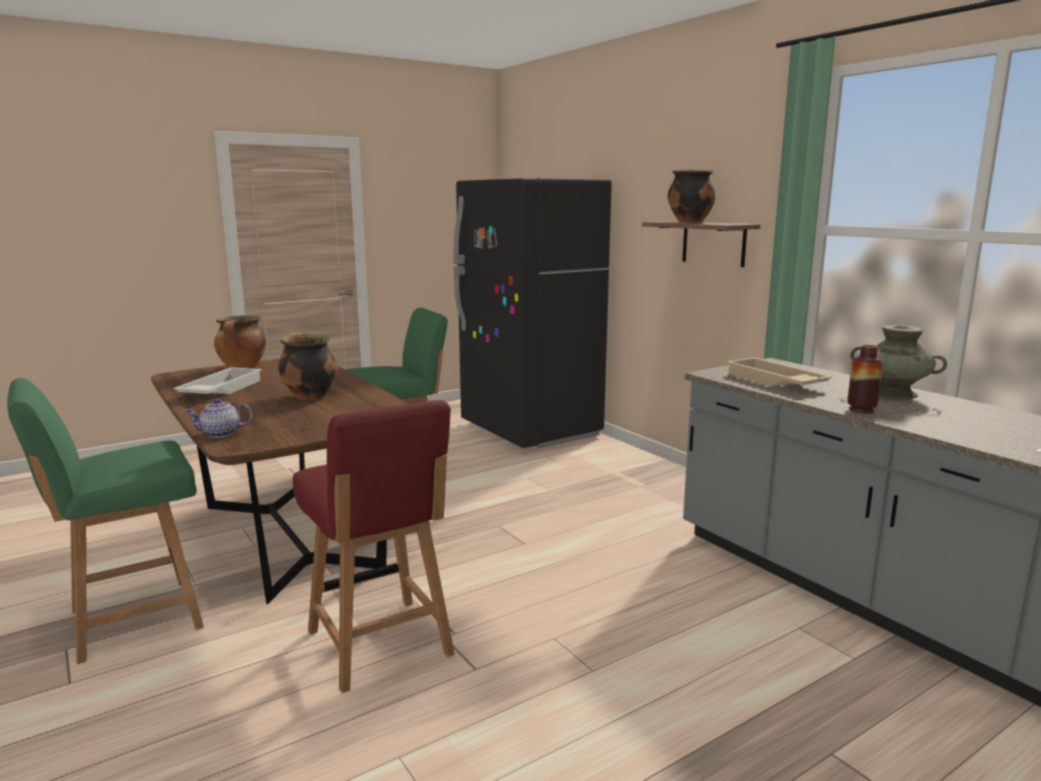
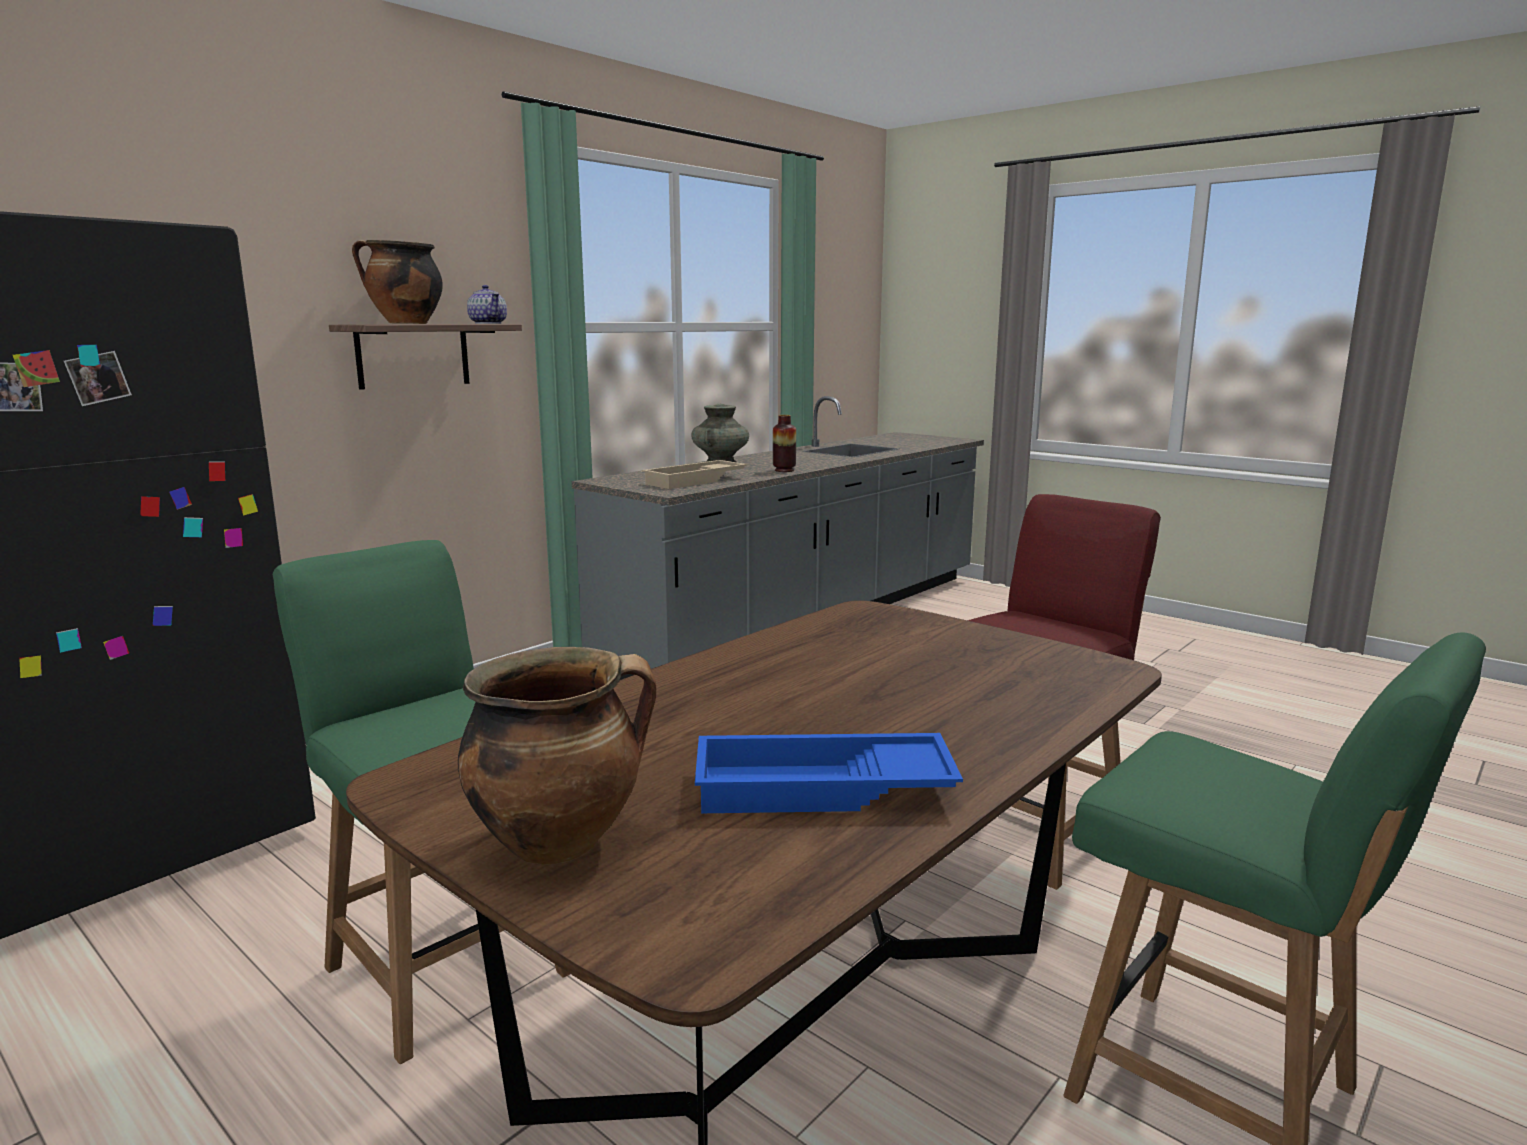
camera: 105 degrees left, 0 degrees up
white tray [173,367,262,394] -> blue tray [695,733,963,813]
teapot [184,398,252,438] -> teapot moved to [467,285,507,324]
cooking pot [278,333,337,400] -> none

